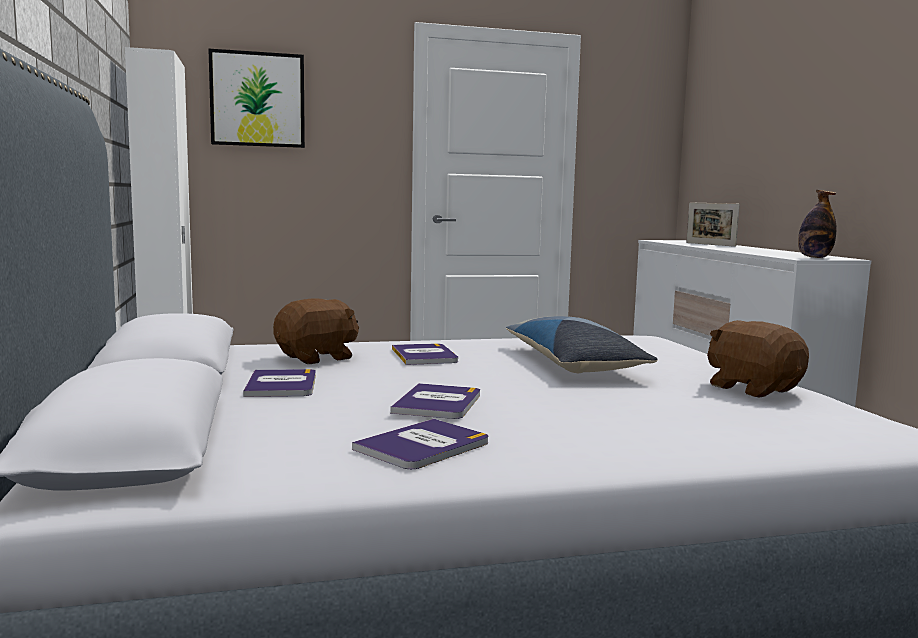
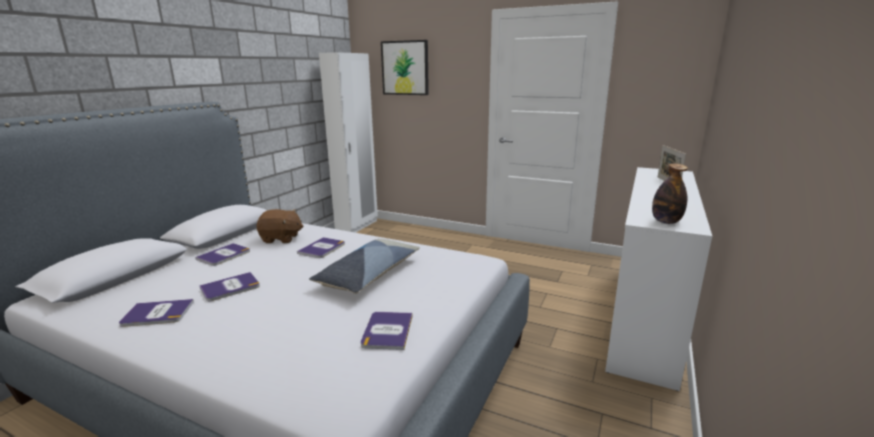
camera: 40 degrees right, 10 degrees up
brown plush toy [707,320,809,397] -> book [361,312,413,350]

